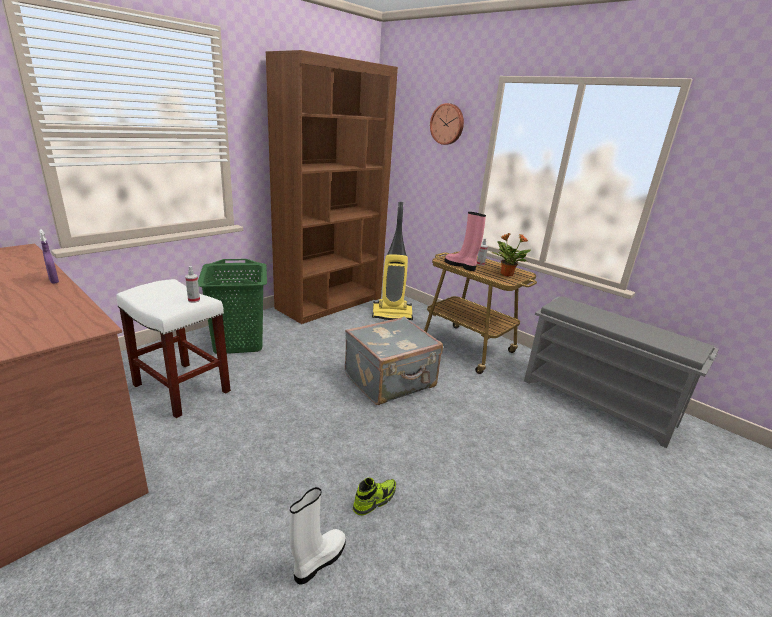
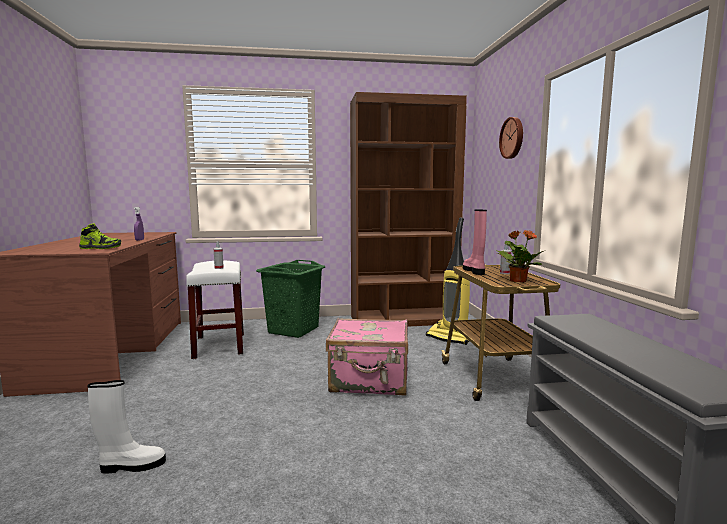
camera: 40 degrees right, 15 degrees down
grey suitcase [345,317,443,405] -> pink suitcase [326,318,408,395]
shoe [353,478,396,515] -> shoe moved to [79,223,121,249]

